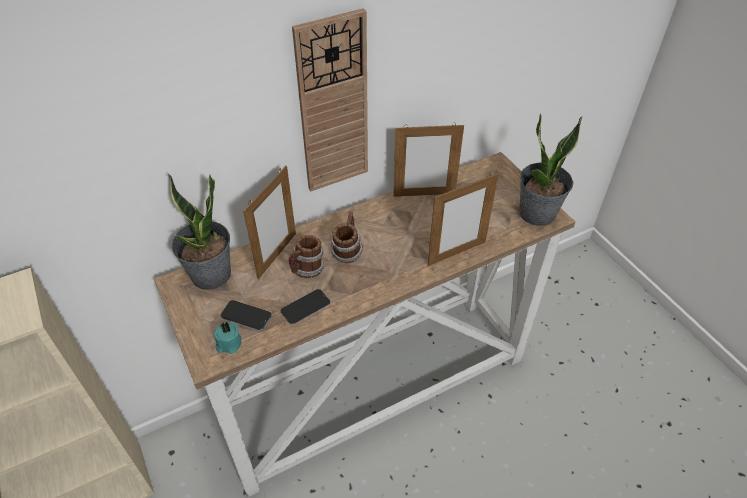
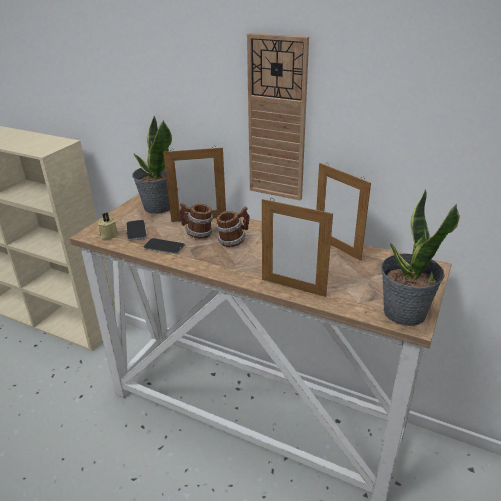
camera: 55 degrees right, 15 degrees down
turquoise candle [214,321,242,354] -> beige candle [98,212,119,239]

